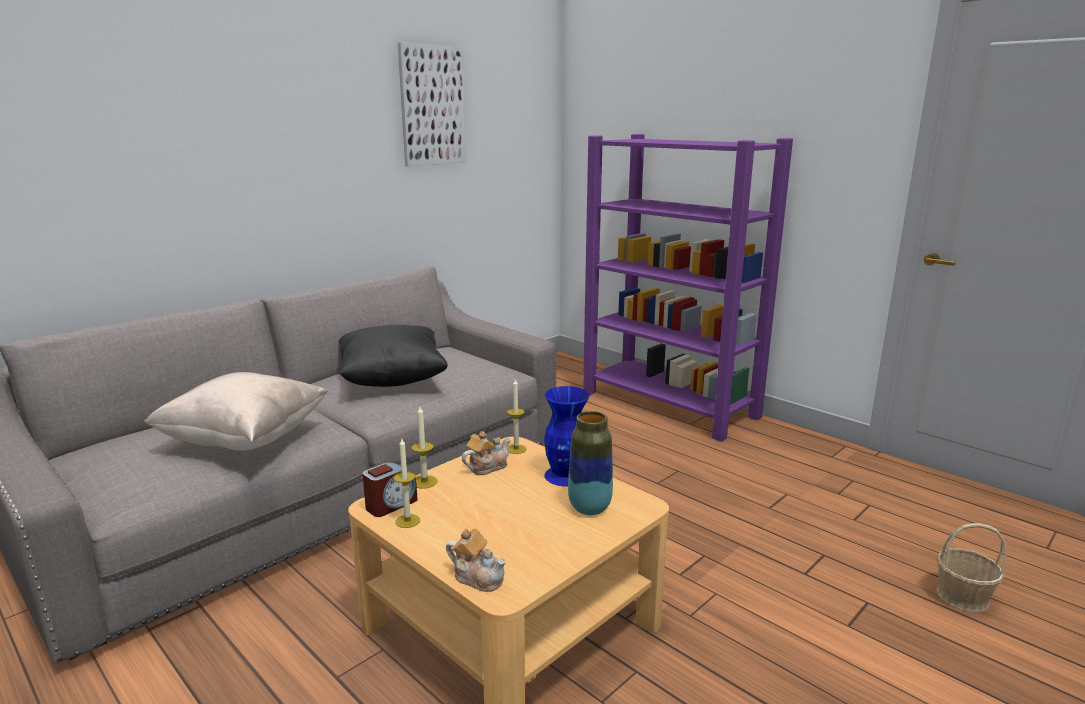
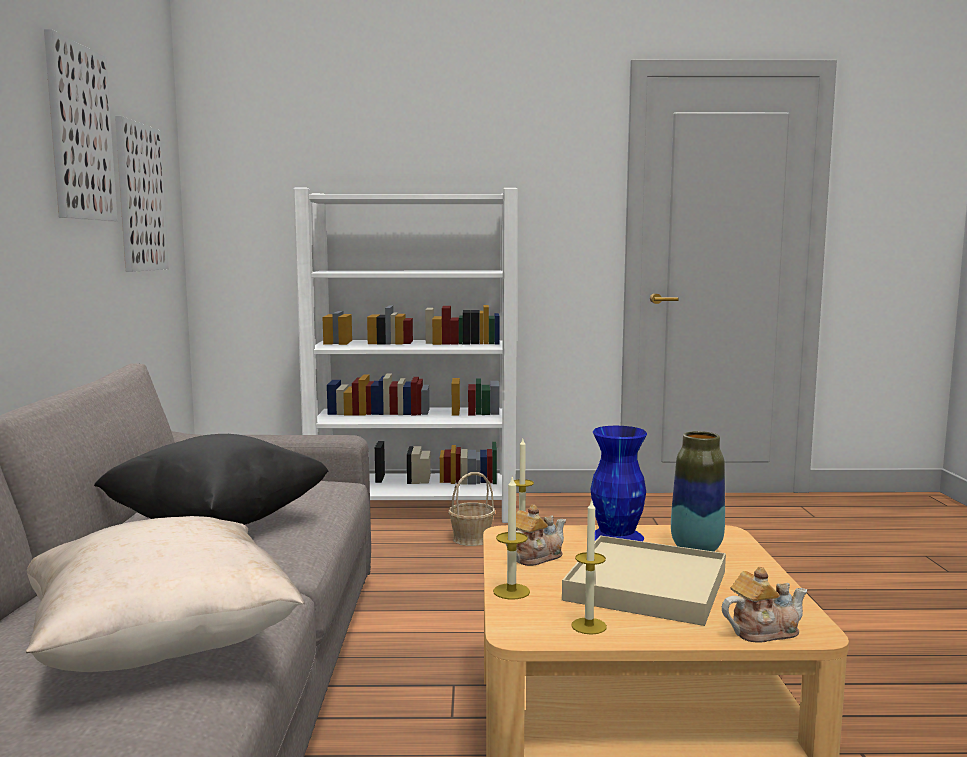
camera: 45 degrees left, 10 degrees down
alarm clock [362,462,418,517] -> none
teapot [462,431,510,475] -> teapot turned 45 degrees clockwise [506,505,566,566]
purple bookcase [583,134,793,442] -> white bookcase [293,188,517,523]
basket [936,523,1007,612] -> basket moved to [448,472,495,546]
none -> picture [115,116,169,272]
none -> beige tray [562,535,726,626]

